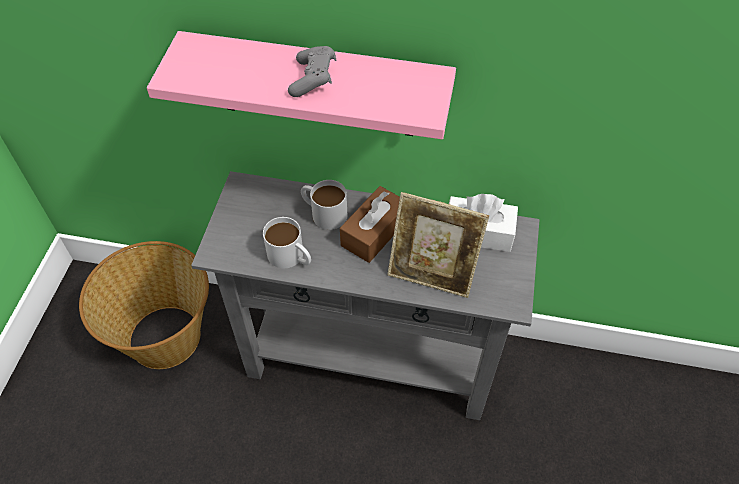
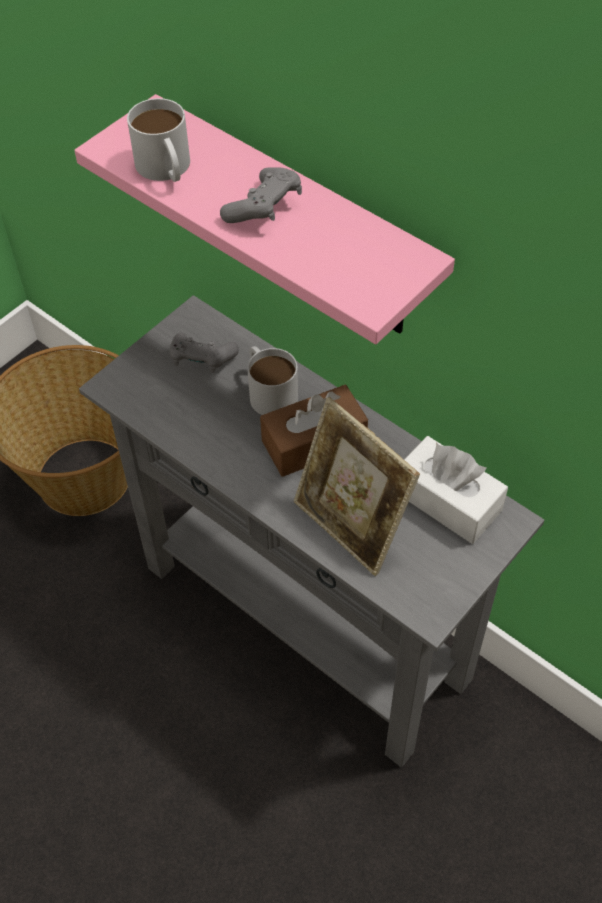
camera: 30 degrees right, 0 degrees up
white mug [263,217,311,268] -> white mug moved to [127,98,190,182]
none -> grey game controller [170,332,239,373]

